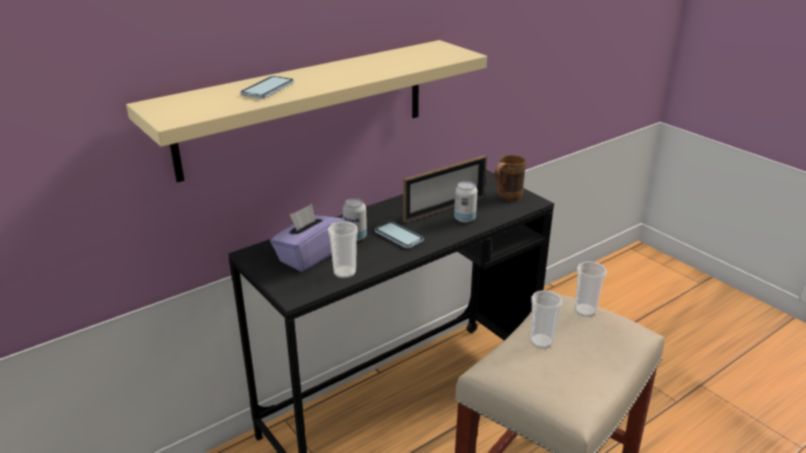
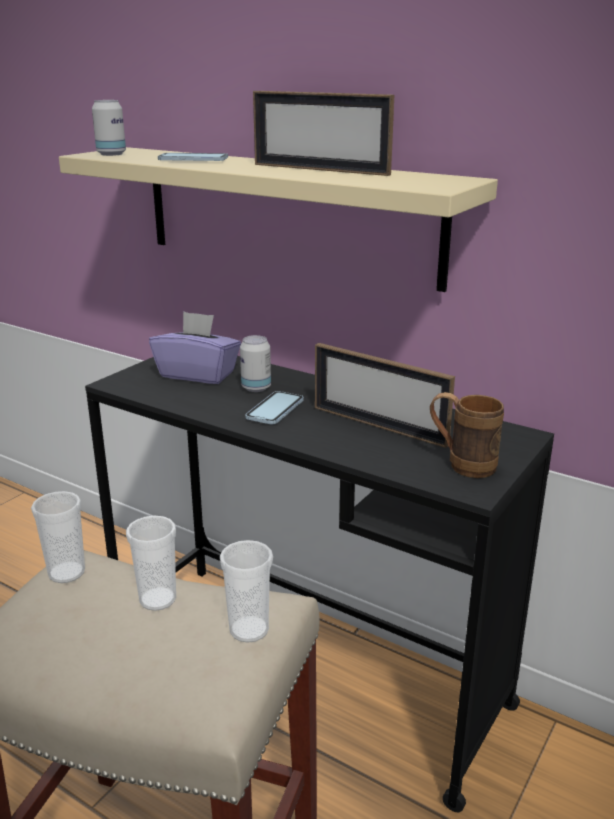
camera: 70 degrees right, 5 degrees down
cup [328,221,358,278] -> cup moved to [31,491,85,583]
can [454,181,477,223] -> can moved to [92,100,126,156]
none -> picture frame [253,91,394,176]

